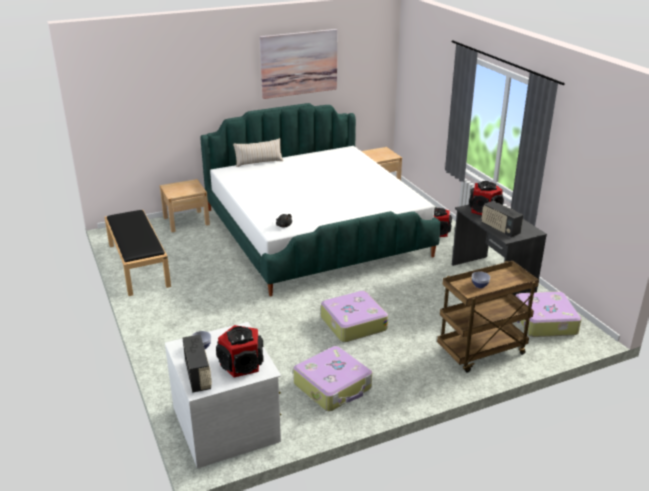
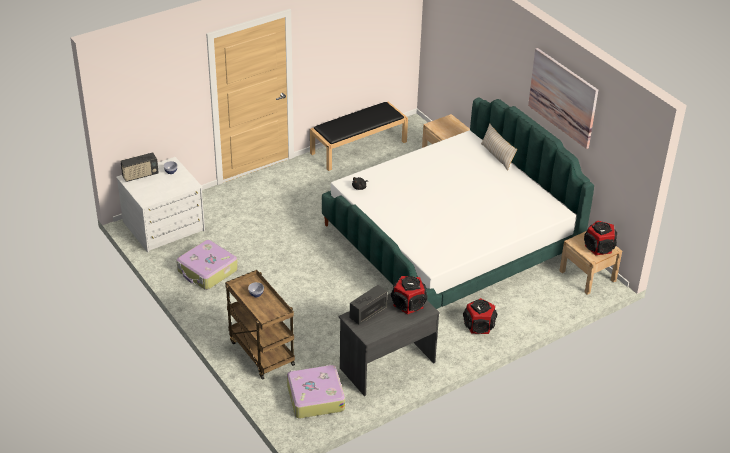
camera: 80 degrees right, 10 degrees up
speaker [216,325,264,378] -> speaker moved to [584,220,617,255]
suitcase [321,291,388,342] -> none

